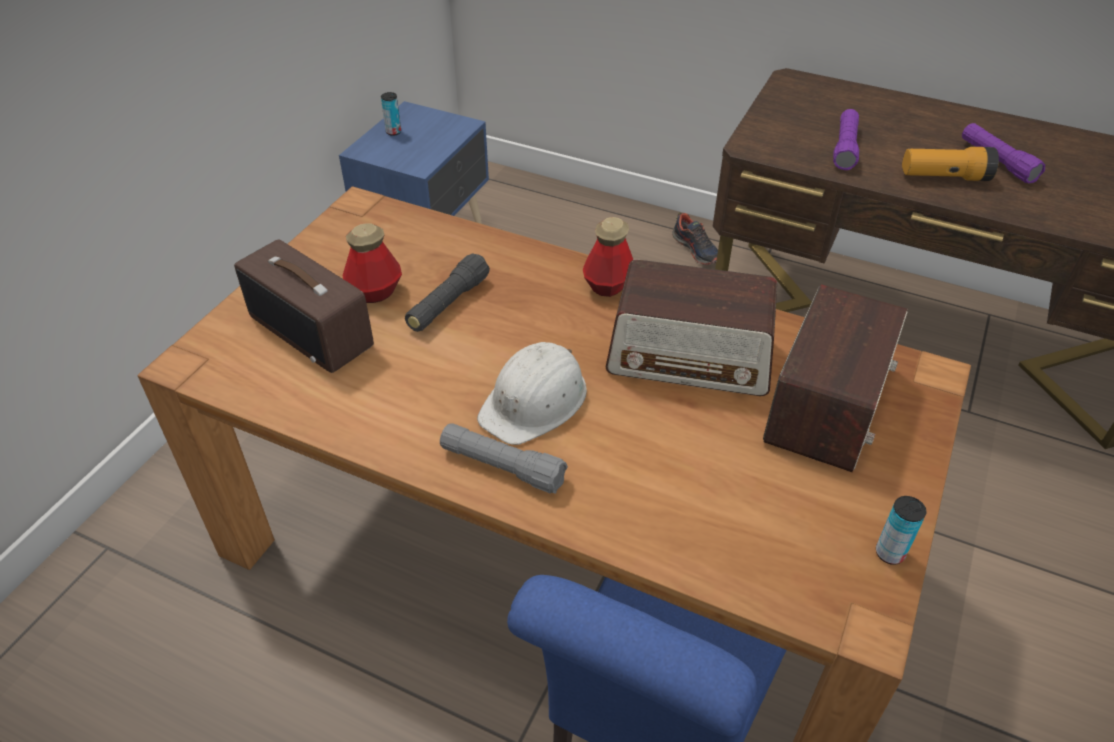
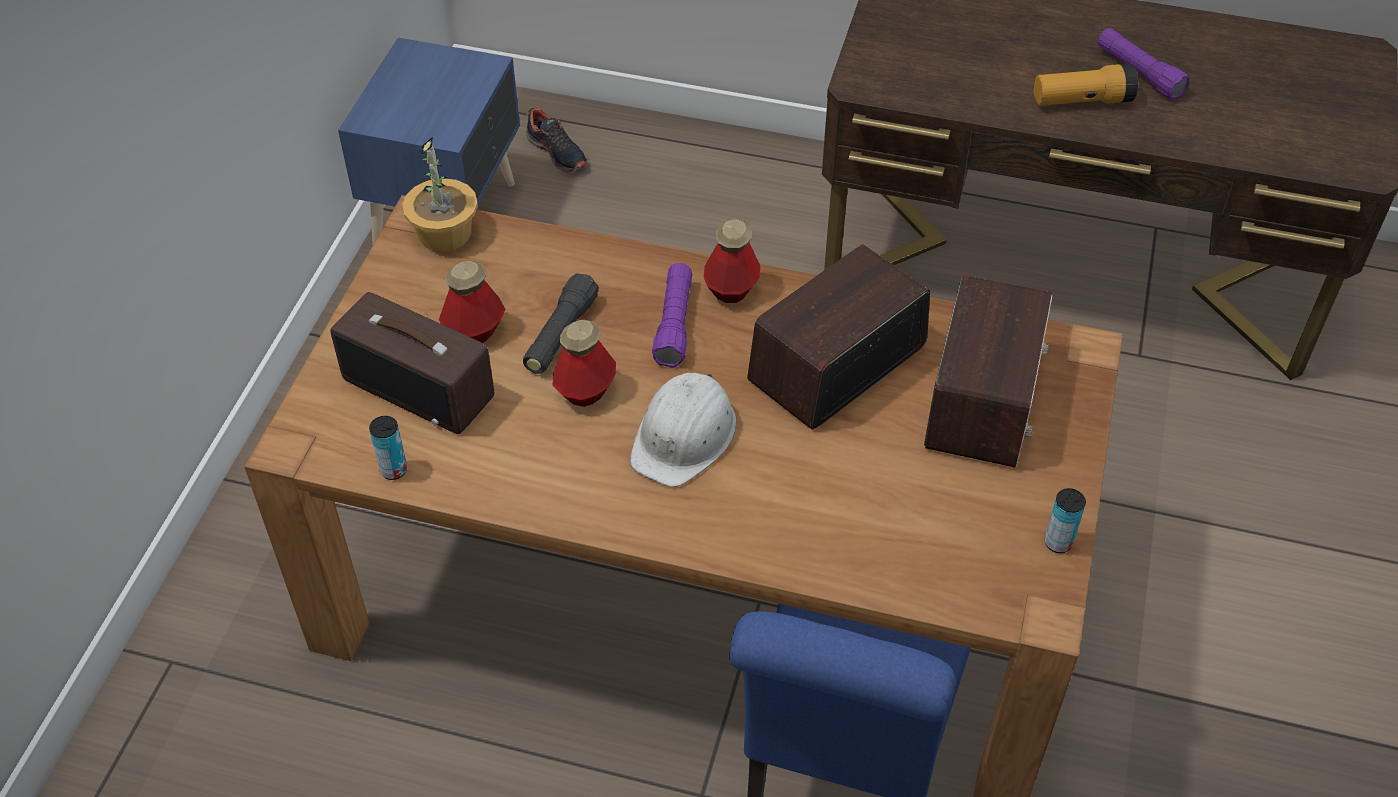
camera: 10 degrees left, 5 degrees up
can [381,92,401,136] -> can moved to [369,416,407,480]
grey flashlight [440,423,568,493] -> none
radio [606,259,777,396] -> radio turned 135 degrees clockwise [747,244,930,429]
shoe [672,213,718,265] -> shoe moved to [526,108,588,172]
purple flashlight [833,109,859,170] -> purple flashlight moved to [652,263,692,367]
none -> potted plant [402,137,478,252]
none -> bottle [552,319,616,407]

